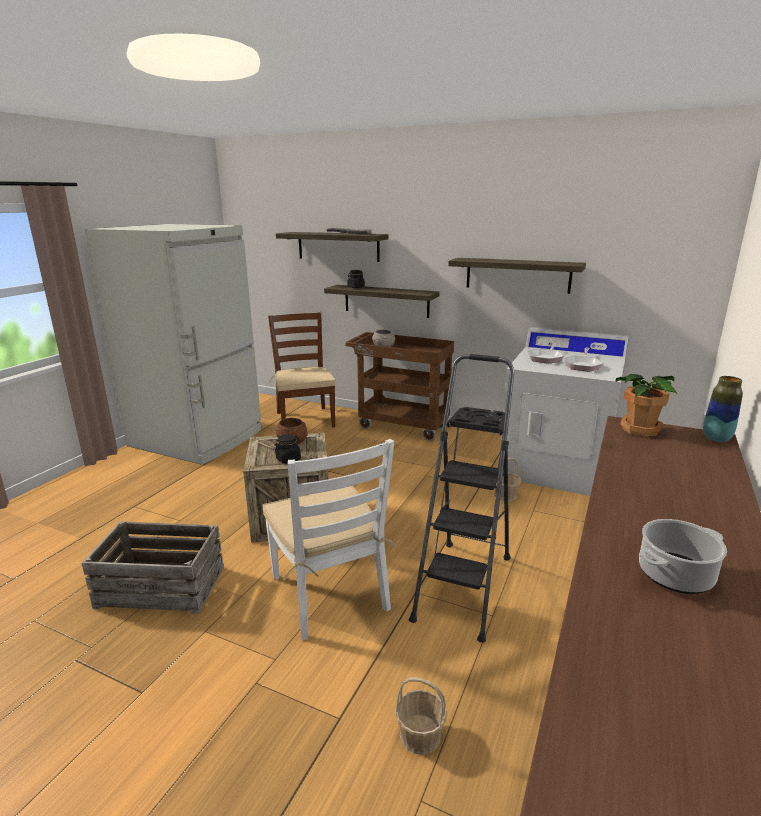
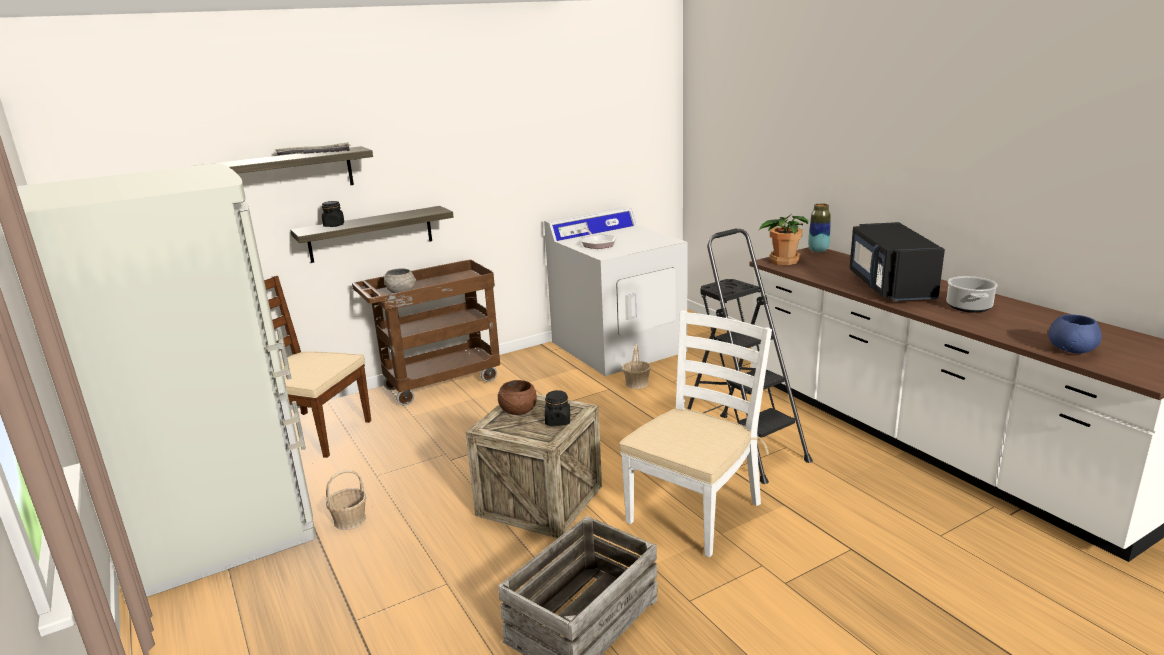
camera: 55 degrees left, 0 degrees up
white chair [262,439,396,640] -> white chair turned 60 degrees counterclockwise [619,310,772,558]
basket [395,677,447,755] -> basket moved to [326,470,366,530]
shelf [448,258,586,294] -> none
frying pan [563,348,604,371] -> none
none -> black microwave [850,222,945,301]
none -> blue bowl [1049,314,1102,354]

